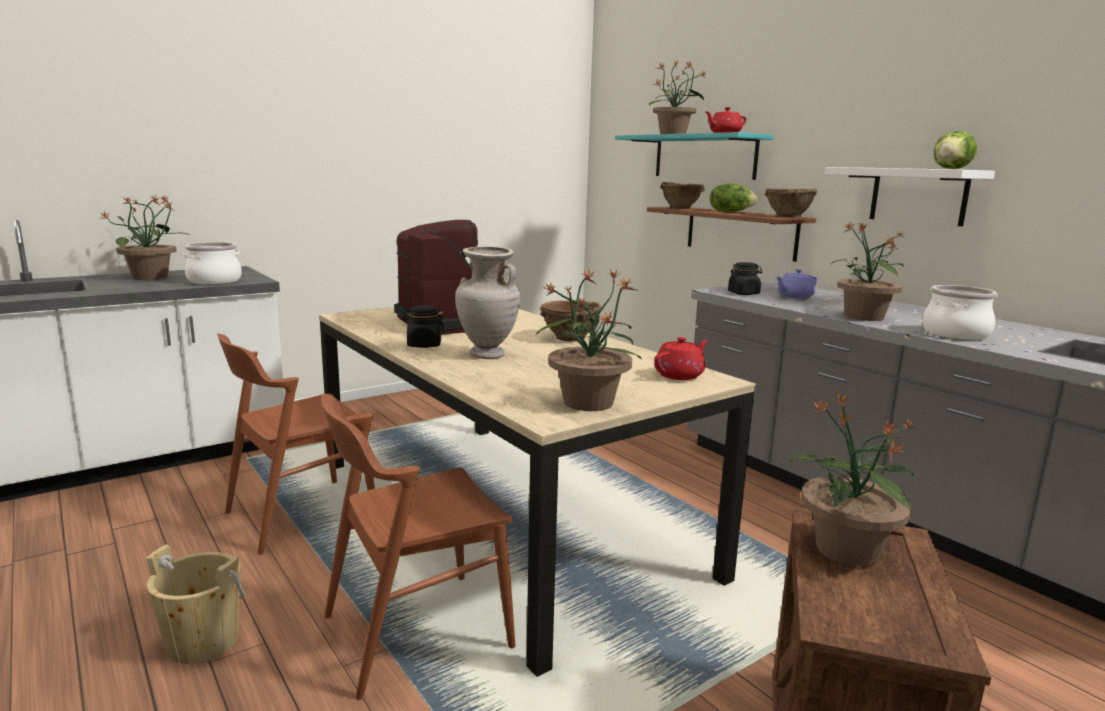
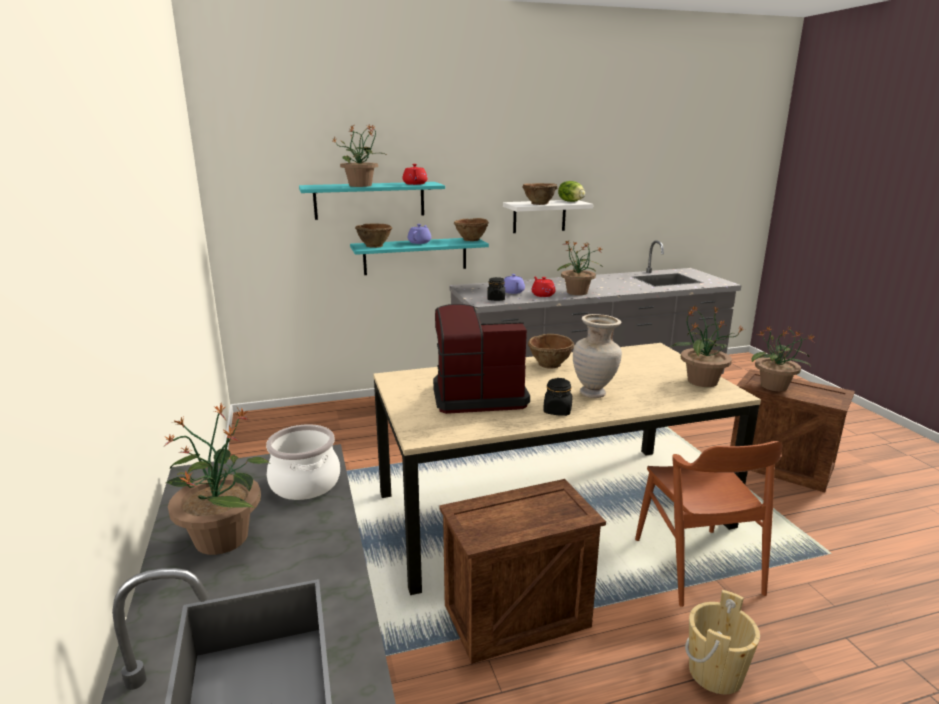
camera: 70 degrees left, 5 degrees up
brown chair [217,334,375,555] -> crate [439,479,606,664]
brown shelf [647,207,816,262] -> turquoise shelf [350,238,489,275]
red teapot [654,337,708,380] -> red teapot moved to [532,277,555,297]
lettuce [710,184,757,212] -> purple teapot [408,224,431,244]
cooking pot [922,285,998,340] -> none
none -> brown bowl [522,183,558,205]

